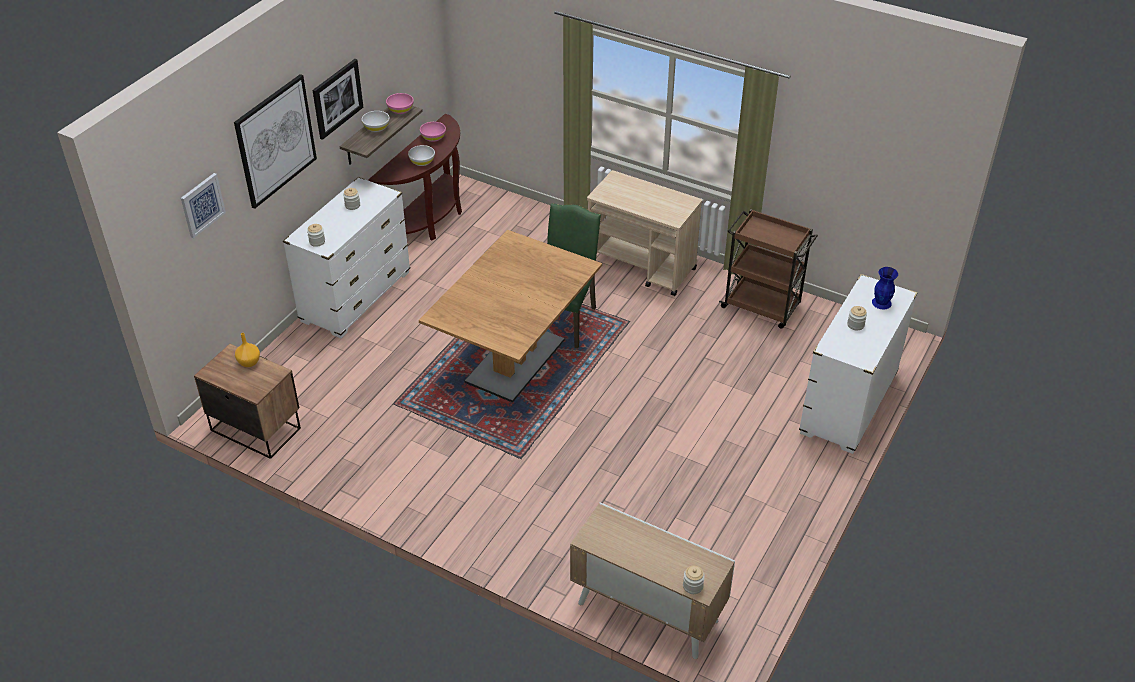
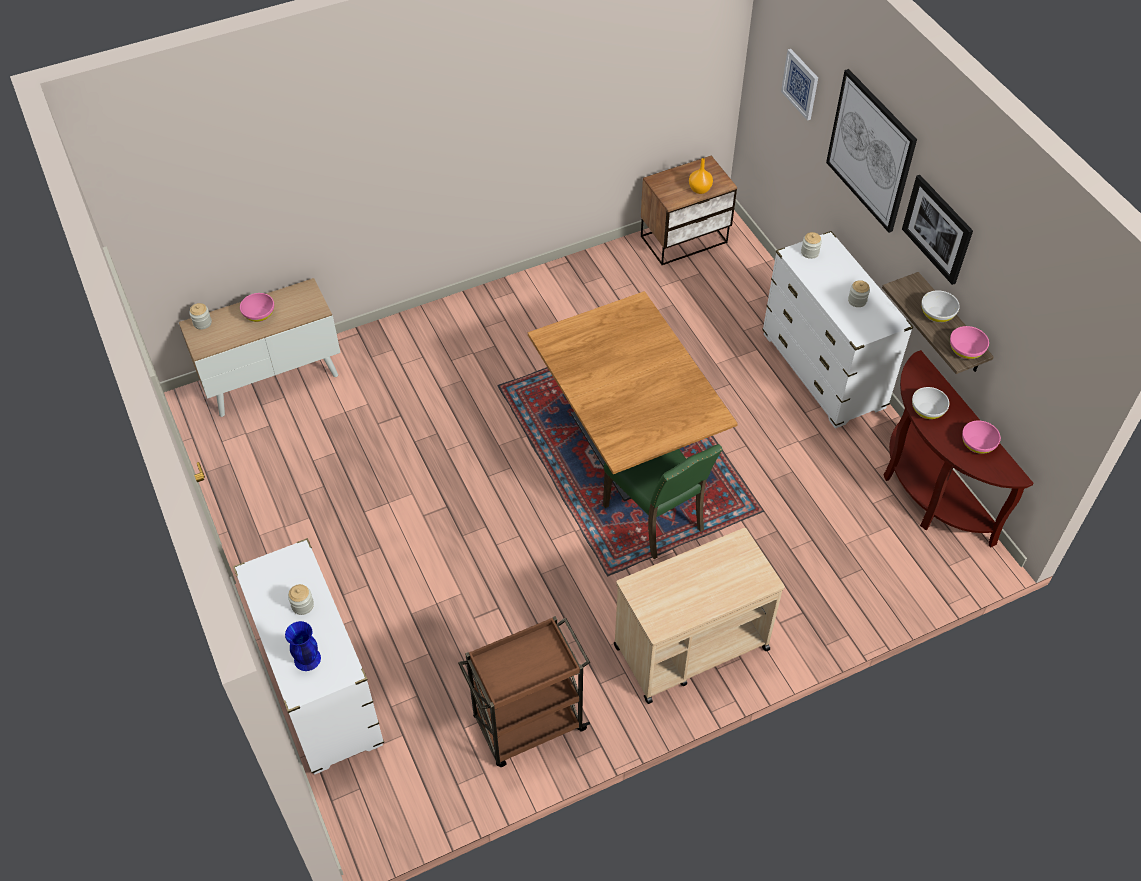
camera: 125 degrees right, 10 degrees up
none -> pink bowl [240,293,274,322]

